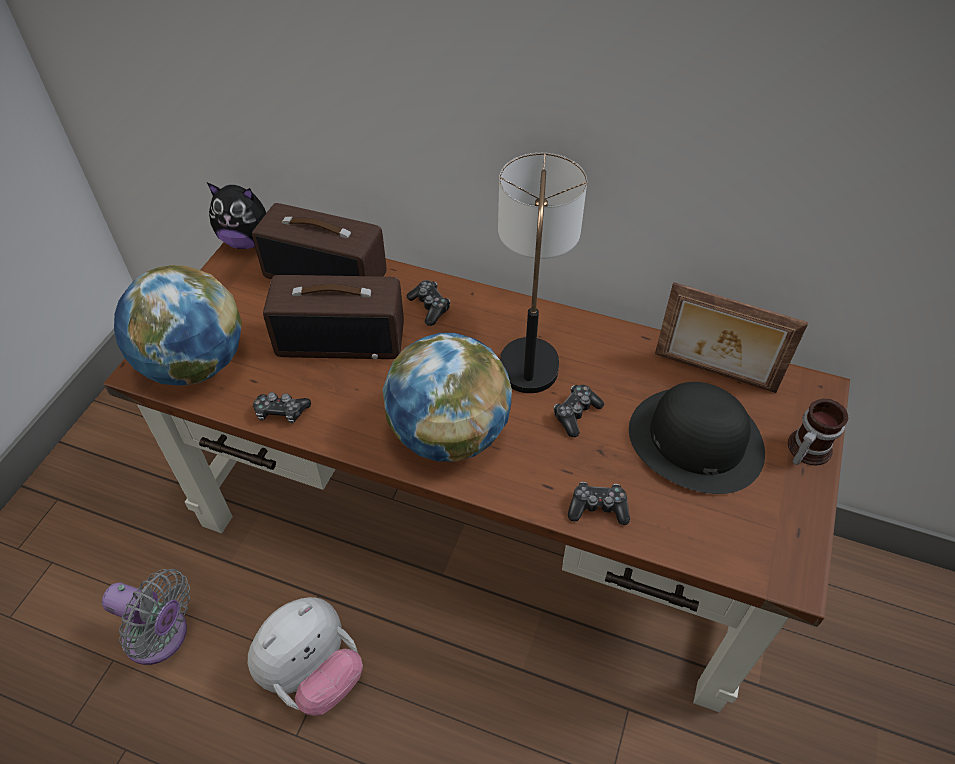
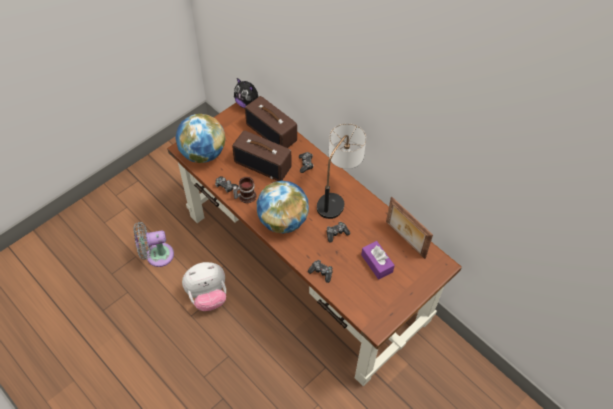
camera: 25 degrees right, 5 degrees up
grey fan [102,569,190,665] -> grey fan turned 120 degrees clockwise [134,222,174,267]
black hat [629,382,765,494] -> purple tissue box [361,241,395,280]
mug [788,399,848,466] -> mug moved to [233,177,256,203]

